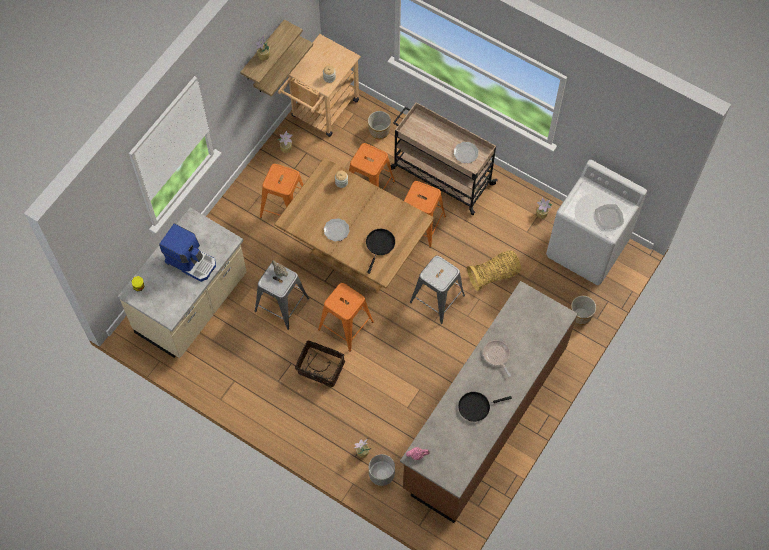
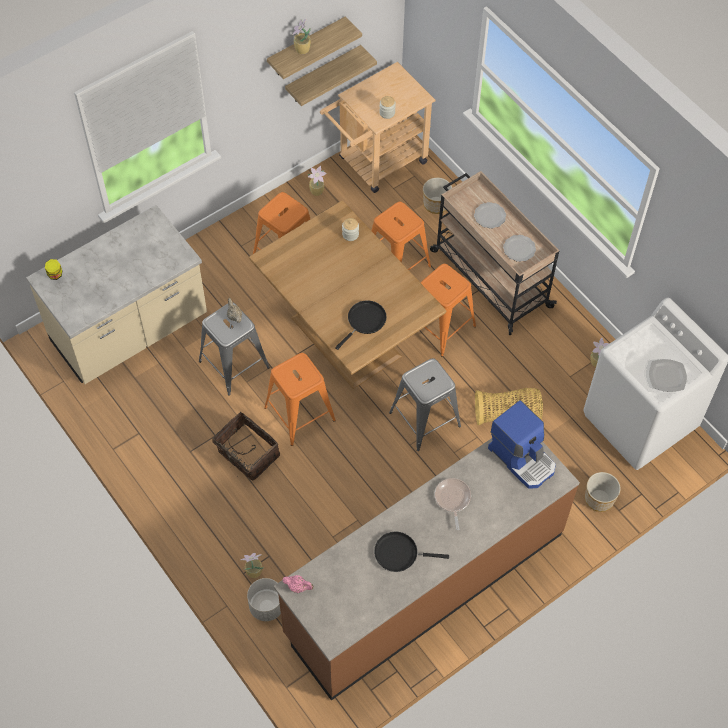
camera: 20 degrees right, 5 degrees down
coffee machine [159,223,216,282] -> coffee machine moved to [488,400,556,489]
plate [324,218,350,241] -> plate moved to [474,202,506,229]

